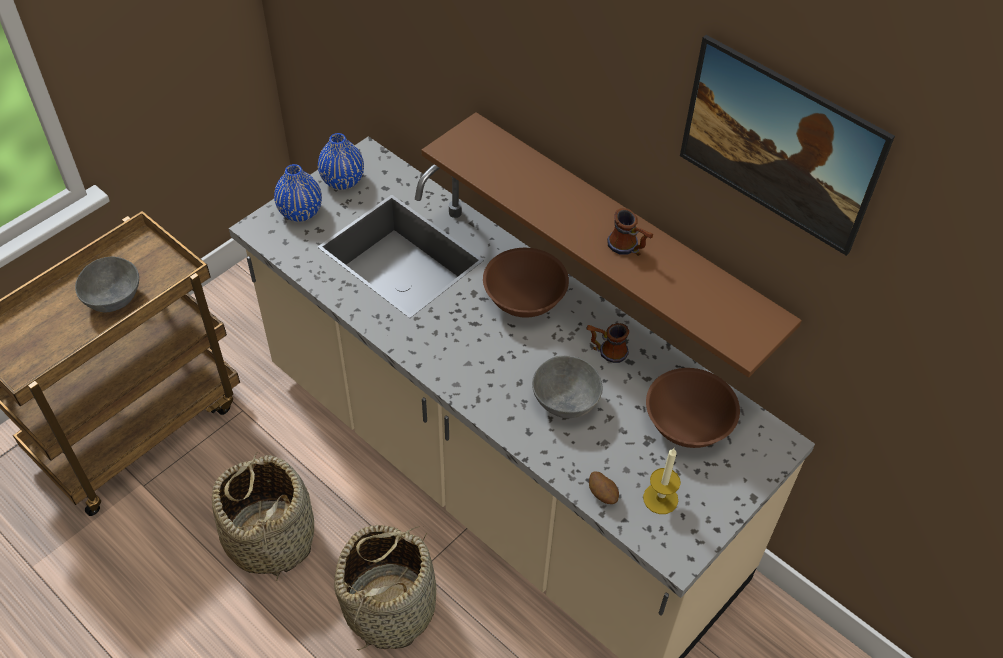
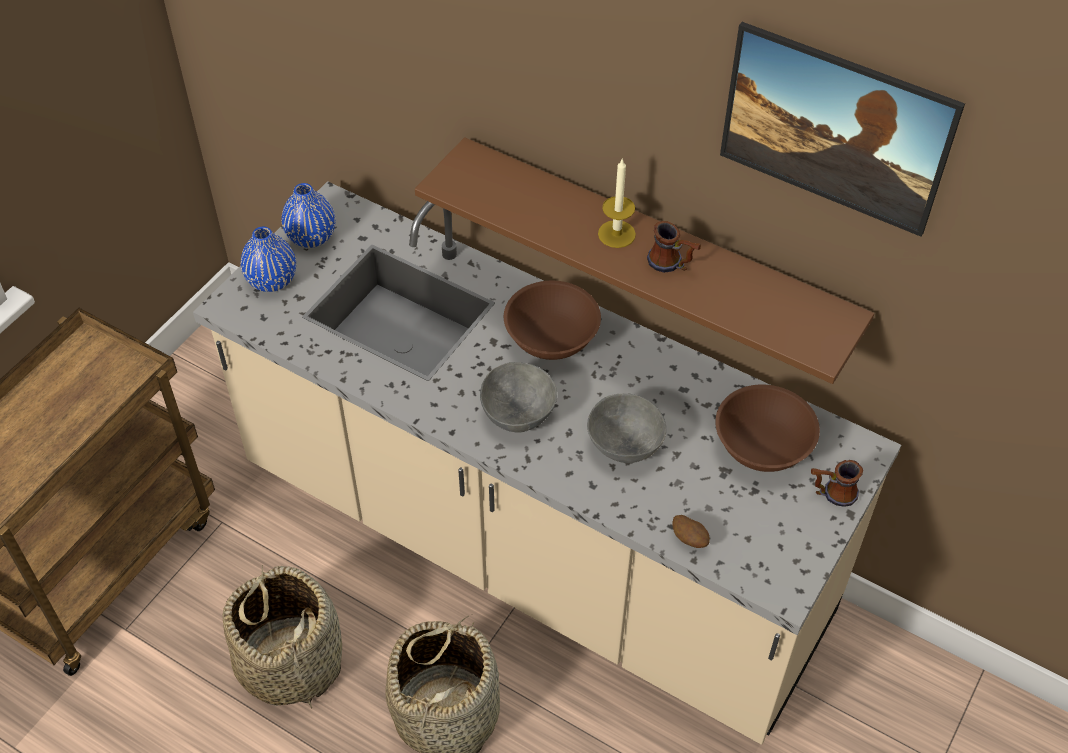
camera: 10 degrees left, 0 degrees up
grey bowl [75,256,139,313] -> grey bowl moved to [480,362,557,433]
mug [586,323,629,363] -> mug moved to [811,460,863,507]
candle [643,448,681,514] -> candle moved to [598,158,636,248]

